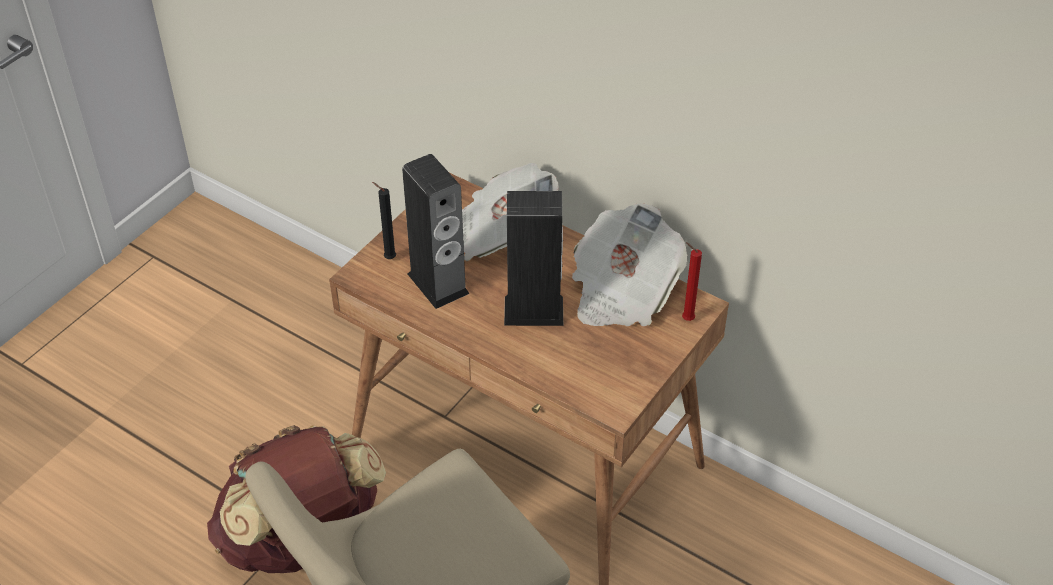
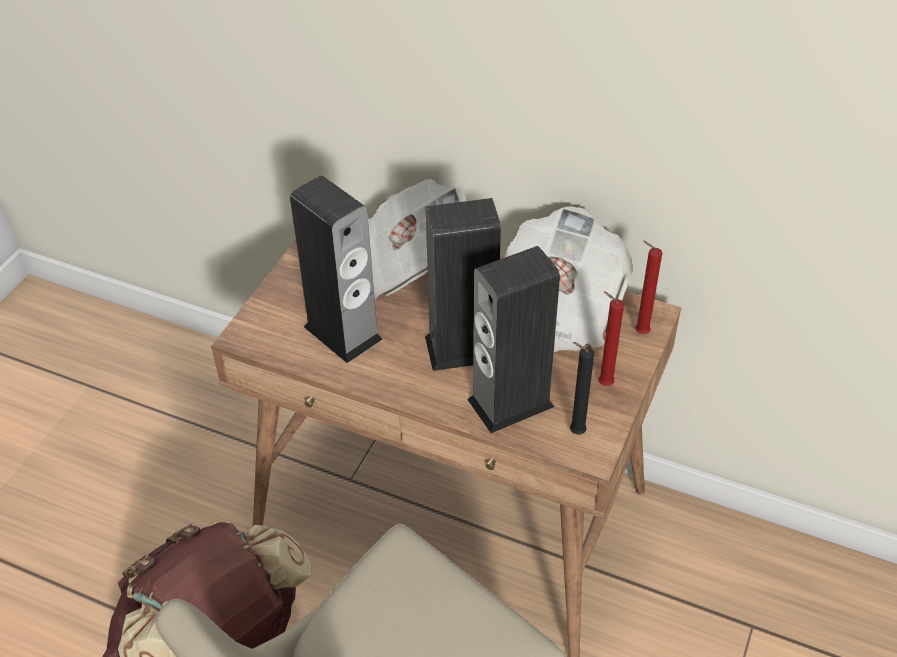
camera: 10 degrees left, 0 degrees up
black candle [372,182,396,259] -> black candle moved to [570,342,594,435]
none -> speaker [467,246,560,433]
none -> red candle [599,292,624,386]

